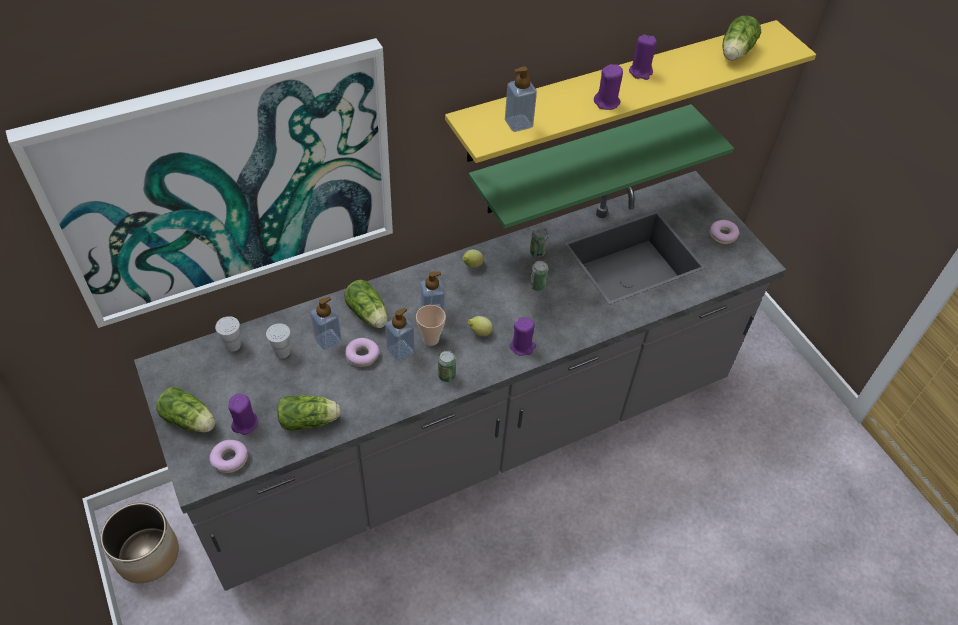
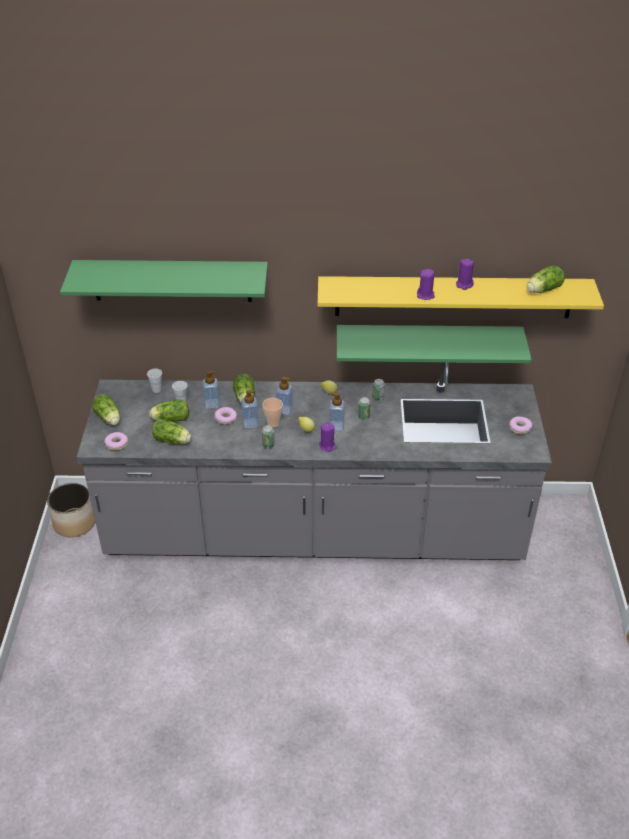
camera: 30 degrees right, 10 degrees down
picture [6,38,393,328] -> green shelf [60,260,268,302]
purple candle [228,393,258,435] -> none
soap dispenser [505,66,537,132] -> soap dispenser moved to [329,393,345,431]
none -> lettuce [149,400,189,422]

